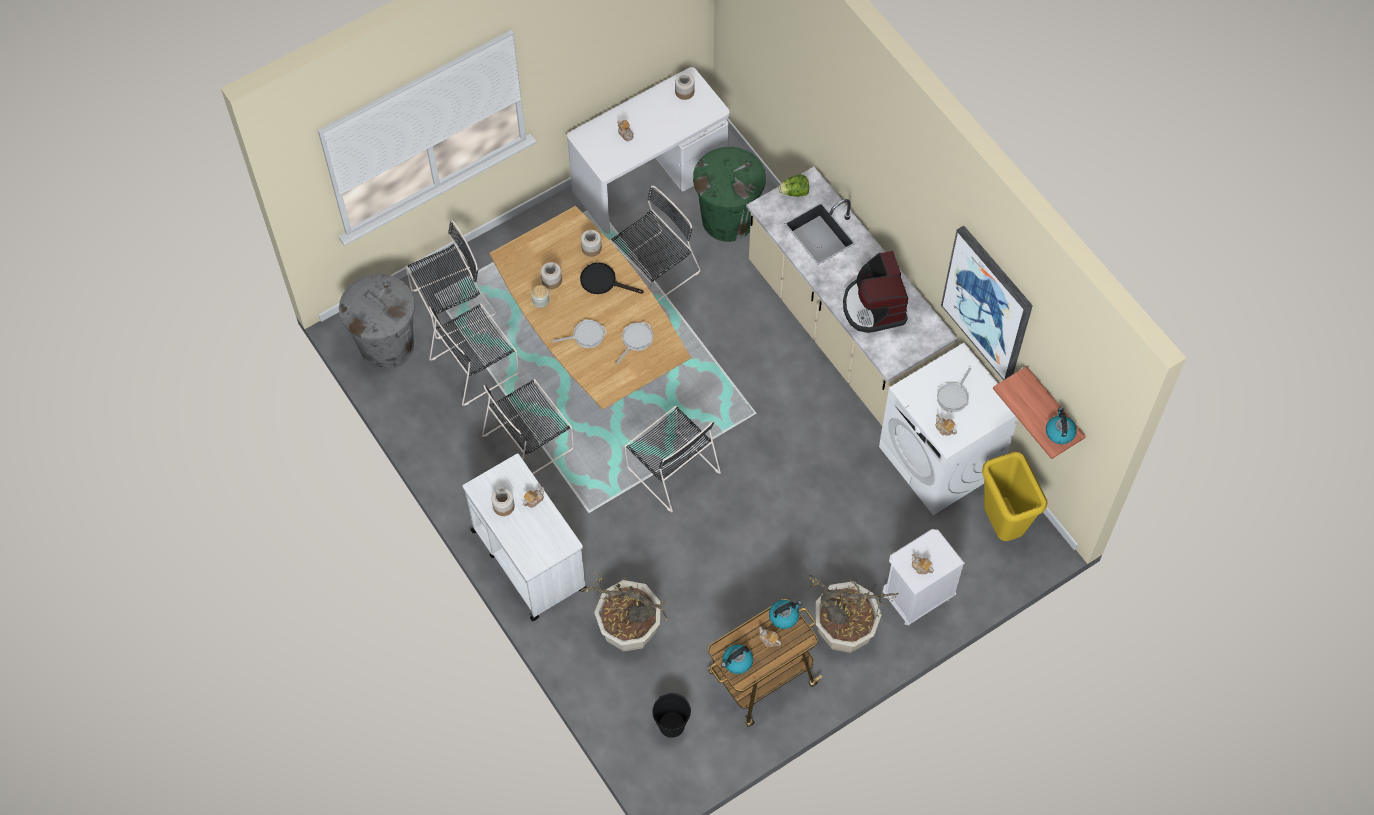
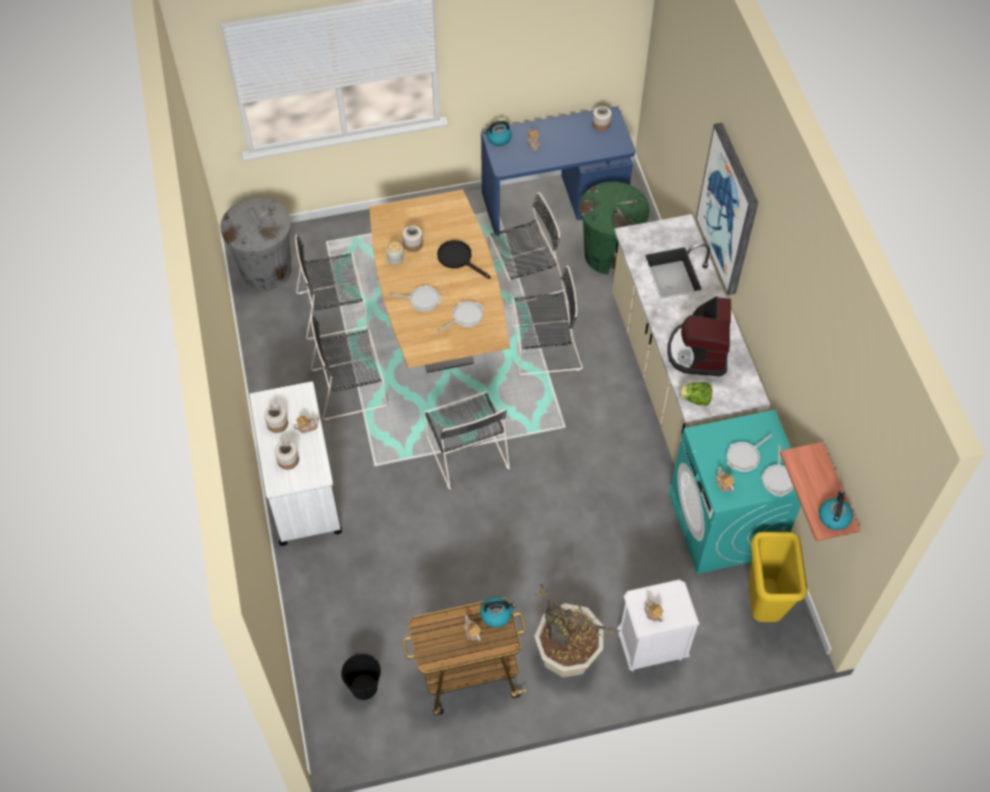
camera: 20 degrees right, 5 degrees down
black chair [405,220,496,339] -> black chair moved to [512,265,583,375]
white desk [567,67,730,234] -> blue desk [481,107,635,236]
potted plant [580,571,668,651] -> none
jar [581,230,602,257] -> jar moved to [275,441,299,470]
kettle [721,644,753,674] -> kettle moved to [483,121,512,146]
lettuce [778,174,809,197] -> lettuce moved to [679,382,712,406]
white washing machine [879,343,1018,515] -> turquoise washing machine [669,410,801,574]
picture [941,226,1033,380] -> picture moved to [696,123,758,295]
none -> frying pan [761,445,794,497]

